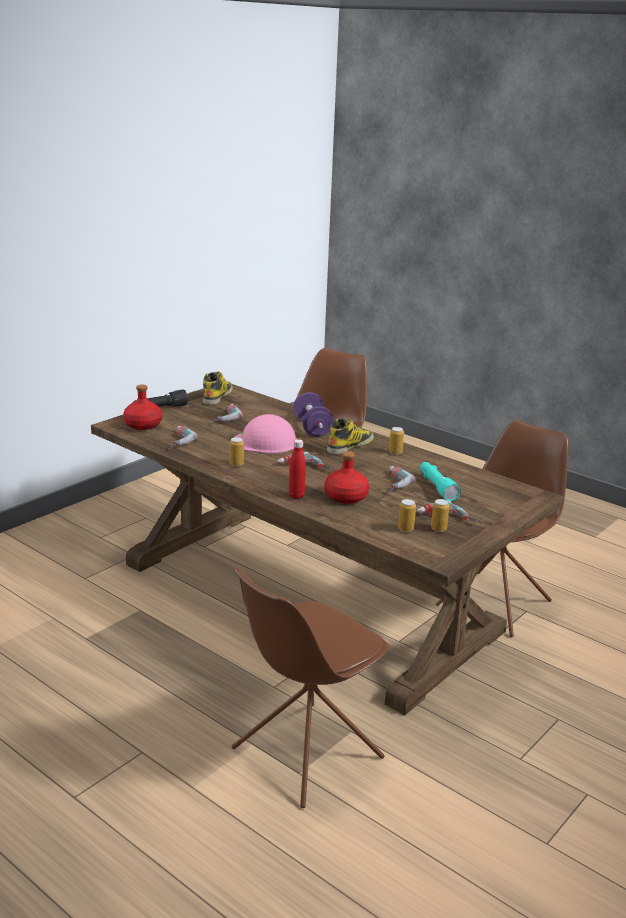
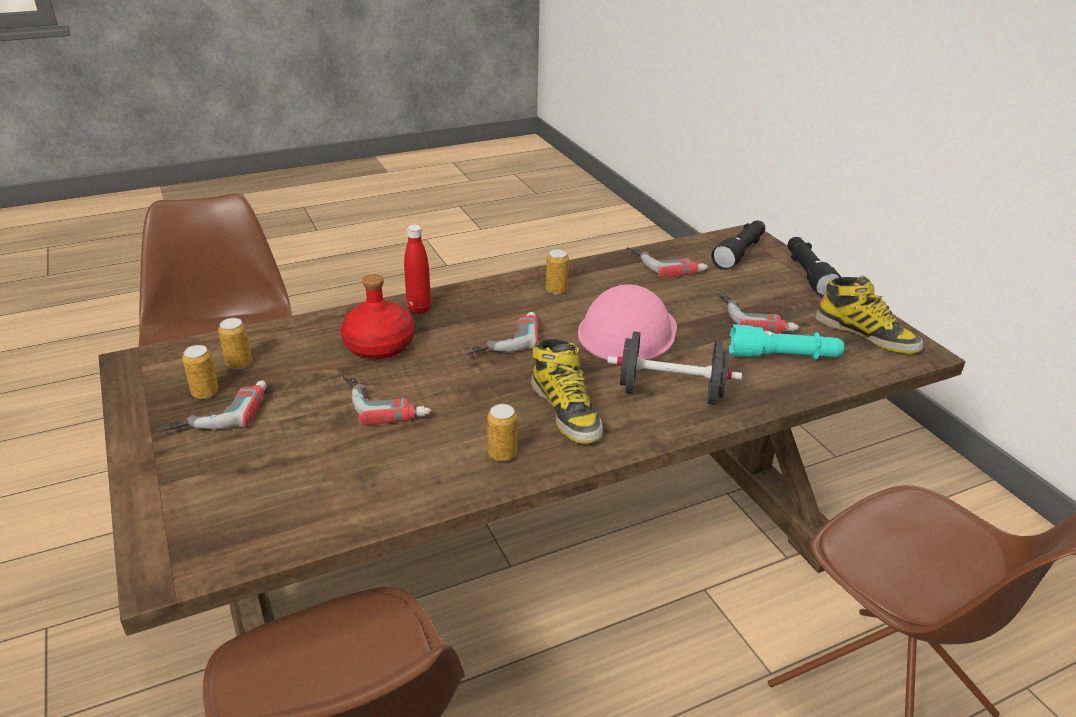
camera: 115 degrees right, 10 degrees up
red bottle [123,385,162,430] -> black flashlight [711,220,765,270]
purple dumbbell [293,392,334,437] -> black dumbbell [607,331,742,405]
turquoise flashlight [420,462,461,501] -> turquoise flashlight moved to [729,324,844,360]

